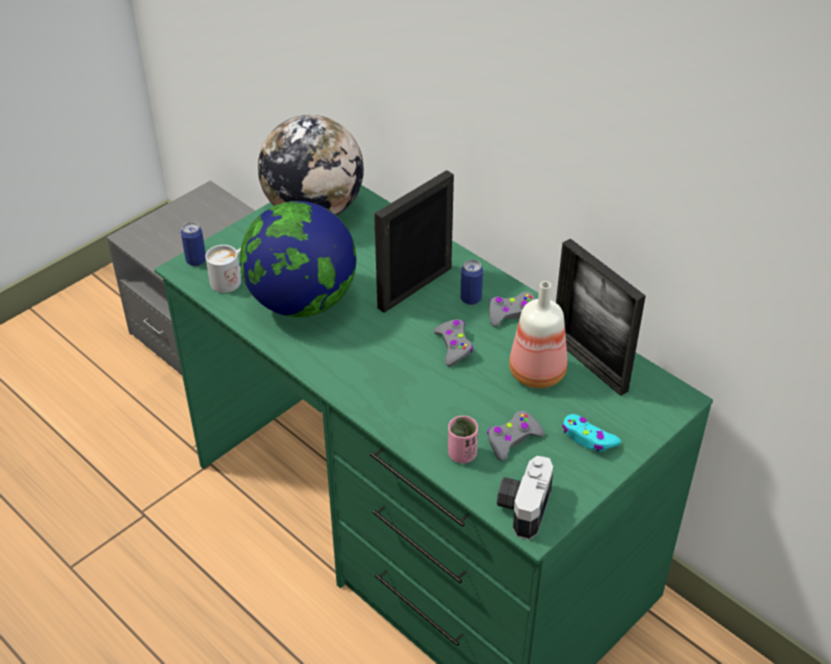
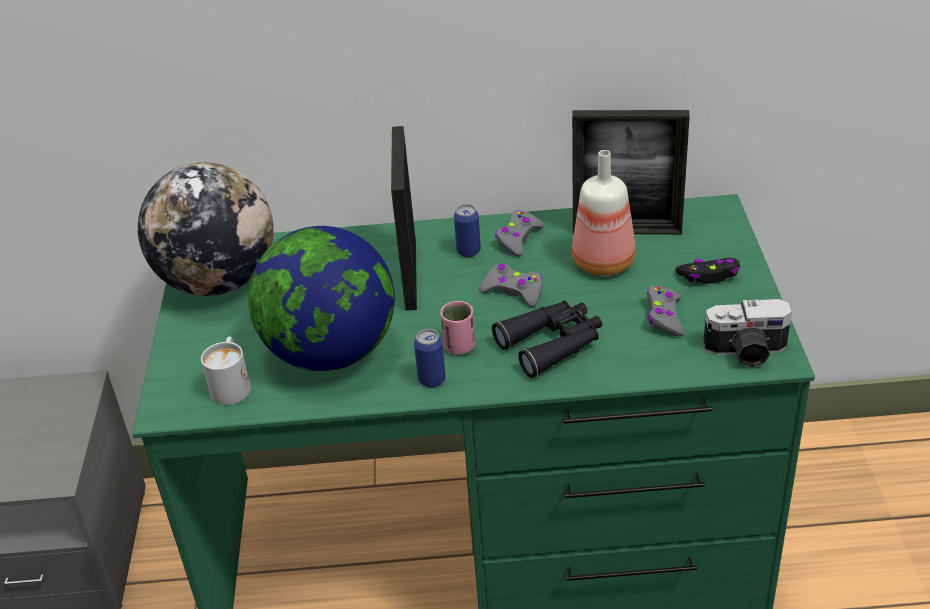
camera: 45 degrees left, 5 degrees down
can [181,222,206,266] -> can moved to [414,329,446,388]
pink cup [448,416,478,463] -> pink cup moved to [440,301,476,354]
camera [497,455,553,540] -> camera turned 60 degrees counterclockwise [703,299,792,367]
turquoise game controller [562,414,621,452] -> black game controller [675,258,740,284]
none -> black binoculars [492,300,602,378]

